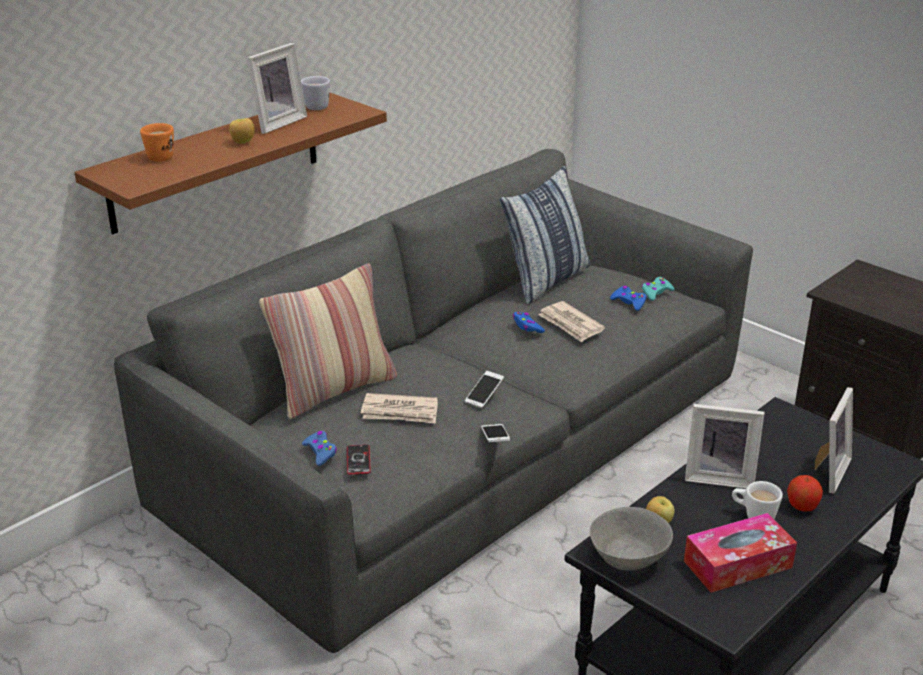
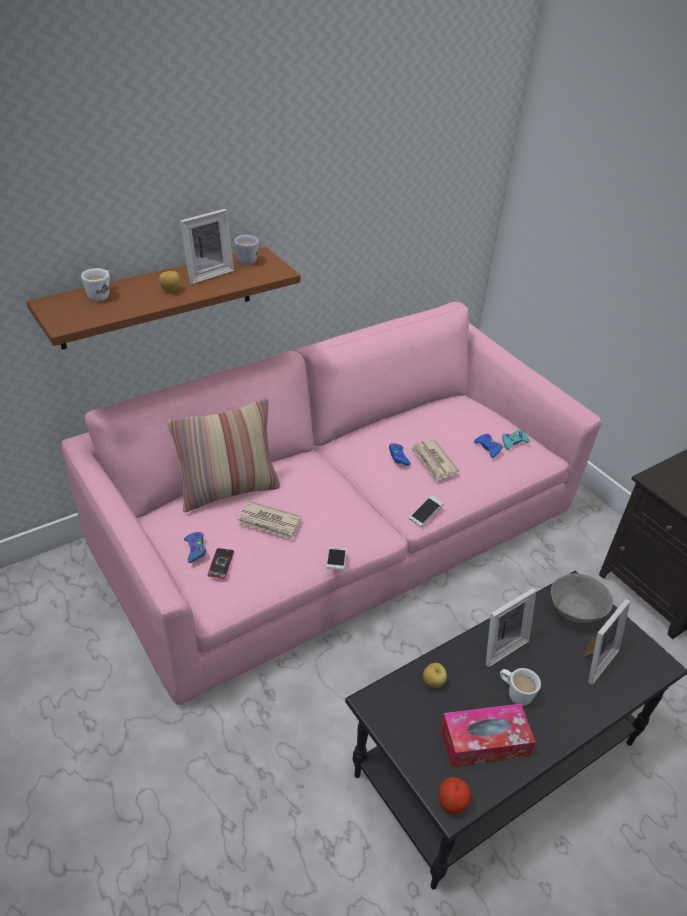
camera: 10 degrees right, 10 degrees up
grey sofa [114,149,753,653] -> pink sofa [61,302,602,705]
orange mug [140,123,174,161] -> white mug [81,268,110,301]
phone [465,371,504,408] -> phone moved to [409,495,443,527]
pillow [499,166,591,304] -> none
grey bowl [590,507,673,571] -> grey bowl moved to [551,574,613,623]
picture frame [685,404,764,489] -> picture frame turned 60 degrees counterclockwise [486,588,536,667]
apple [787,475,823,512] -> apple moved to [439,777,471,814]

